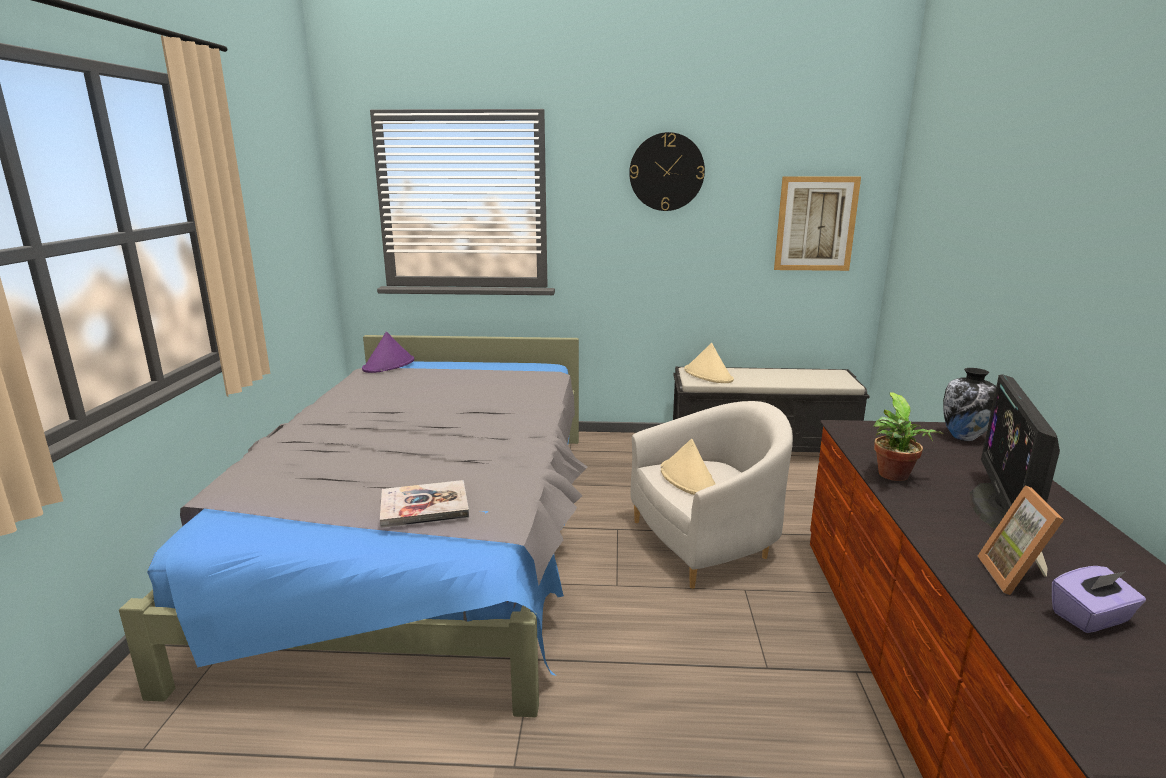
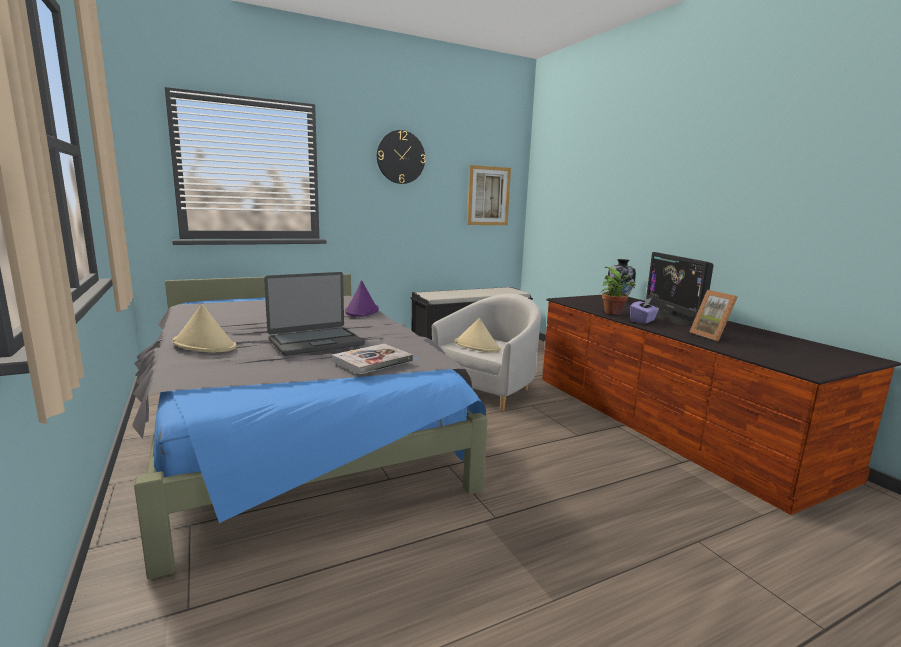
camera: 30 degrees left, 5 degrees down
purple hat [362,332,414,373] -> purple hat moved to [345,280,379,317]
beige hat [684,343,734,383] -> beige hat moved to [172,304,237,353]
purple tissue box [1052,566,1146,633] -> purple tissue box moved to [630,298,659,324]
none -> laptop [264,272,365,356]

